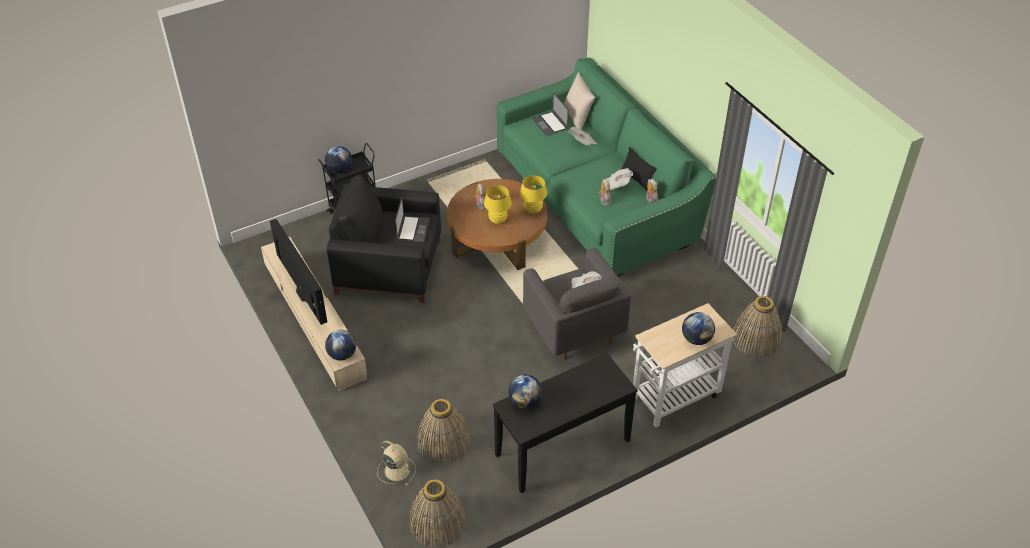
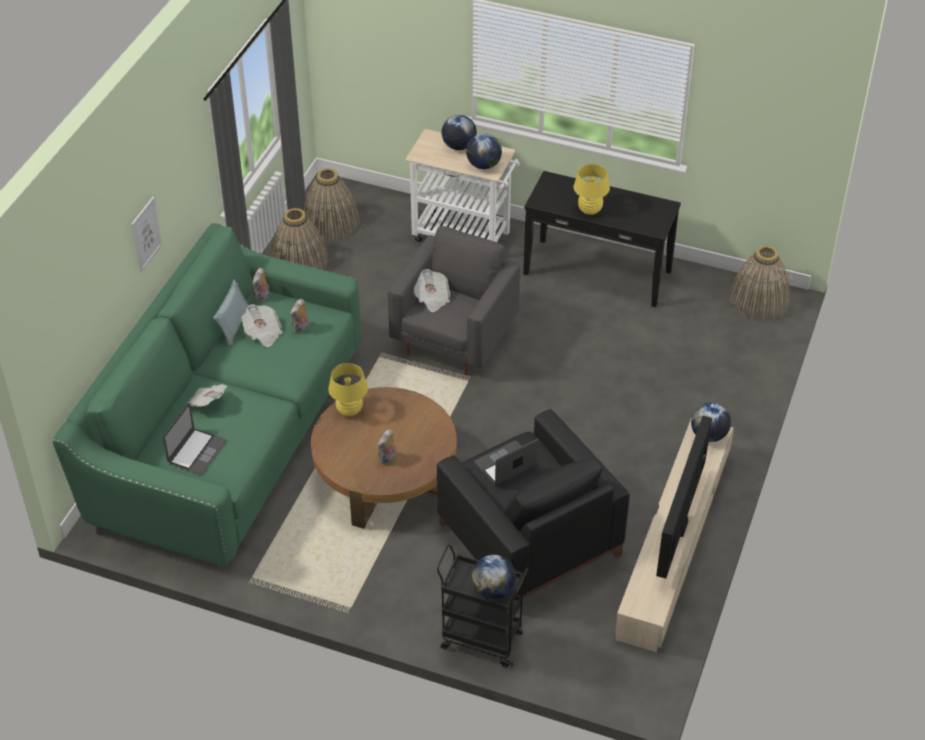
camera: 130 degrees left, 0 degrees up
beige fan [377,441,416,485] -> none
basket [417,399,471,464] -> basket moved to [270,208,329,270]
yellow table lamp [484,185,512,224] -> yellow table lamp moved to [573,164,610,215]
globe [508,375,542,409] -> globe moved to [466,133,502,169]
beige pillow [564,72,595,129] -> none
black pillow [620,147,657,191] -> blue pillow [213,279,249,346]
none -> picture [131,197,162,273]

